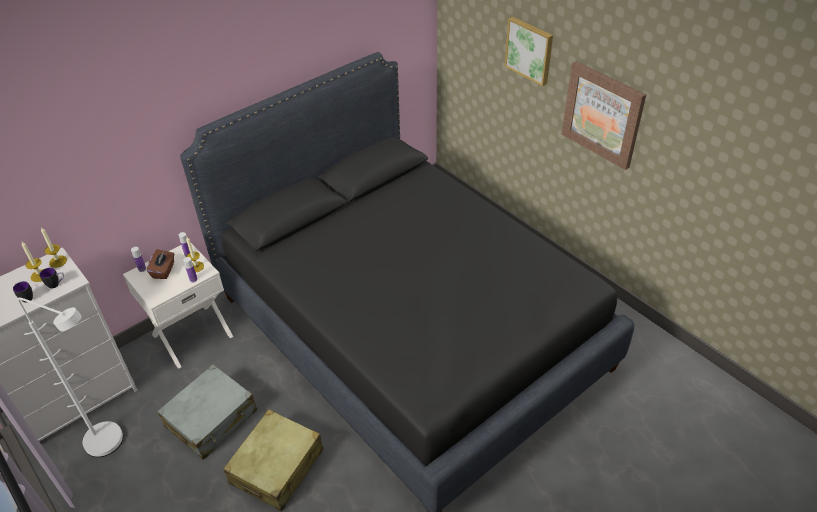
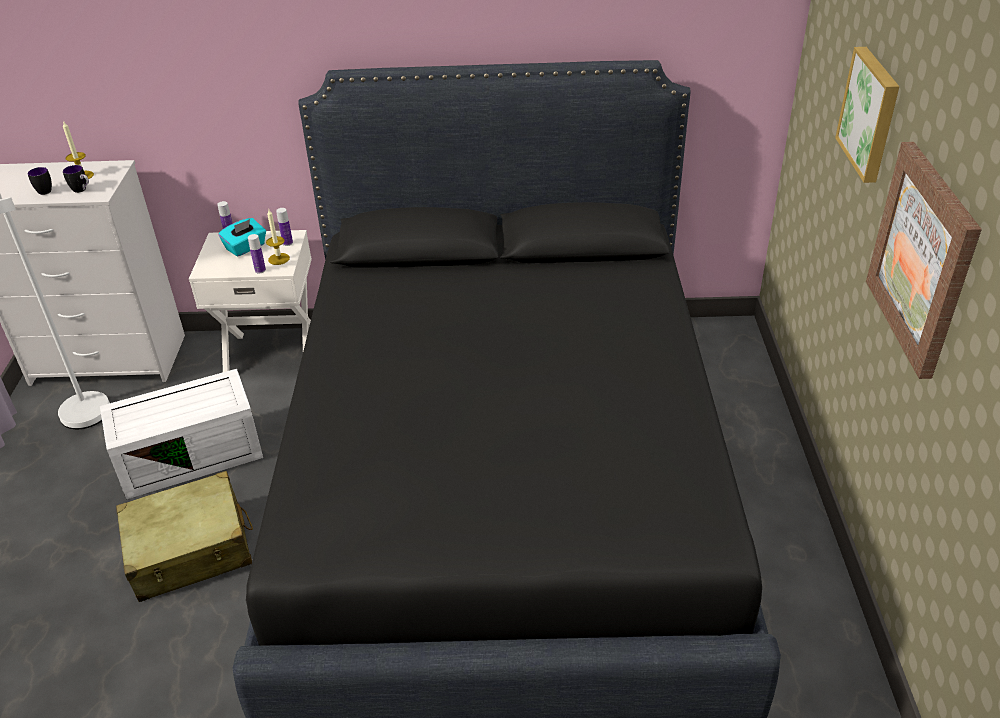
camera: 40 degrees right, 5 degrees down
candle [41,227,67,268] -> none
brown tissue box [147,249,174,279] -> turquoise tissue box [218,218,266,257]
grey suitcase [157,364,257,460] -> white storage box [100,369,263,499]

